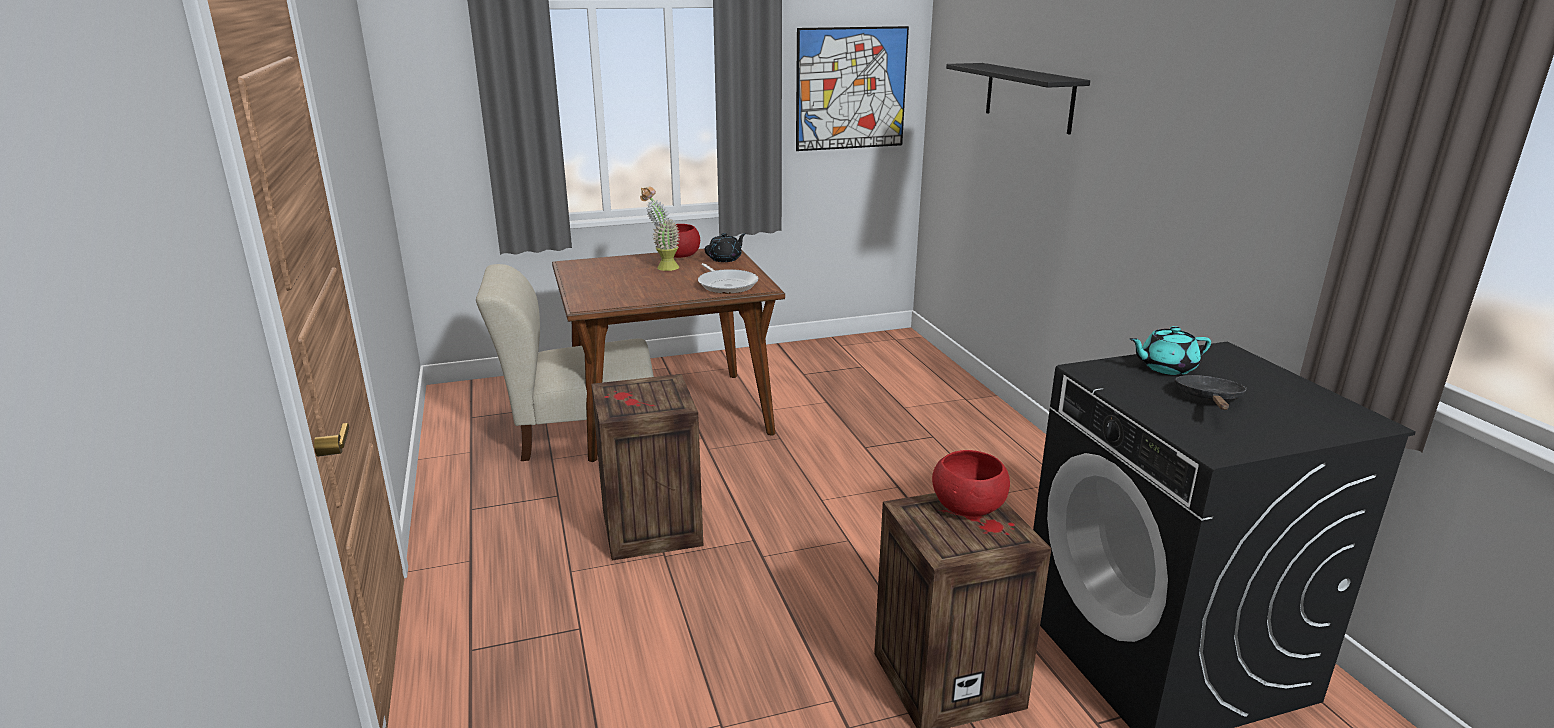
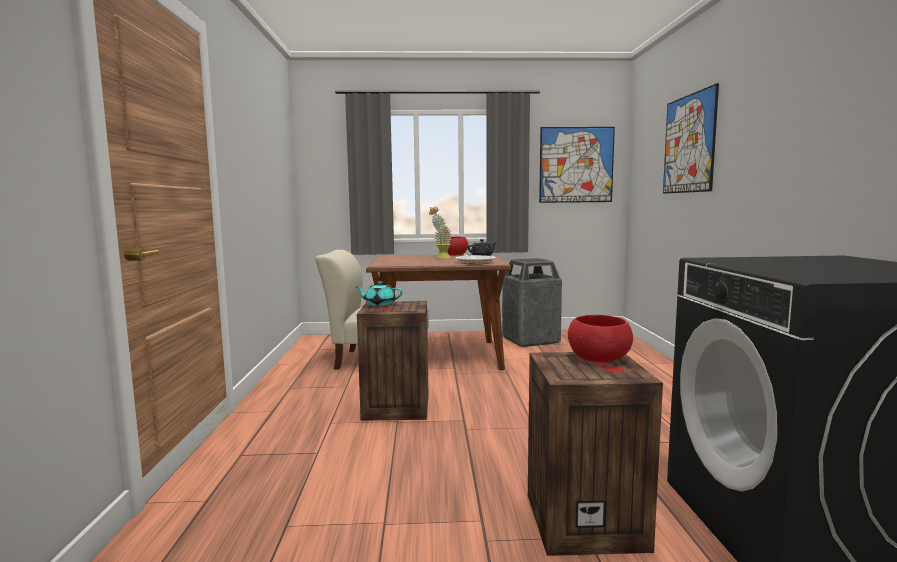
camera: 15 degrees right, 15 degrees down
black shelf [946,63,1090,135] -> picture [663,83,719,194]
turquoise teapot [1130,326,1211,375] -> turquoise teapot moved to [355,281,403,306]
black frying pan [1175,375,1247,410] -> none
none -> trash can [502,258,562,347]

